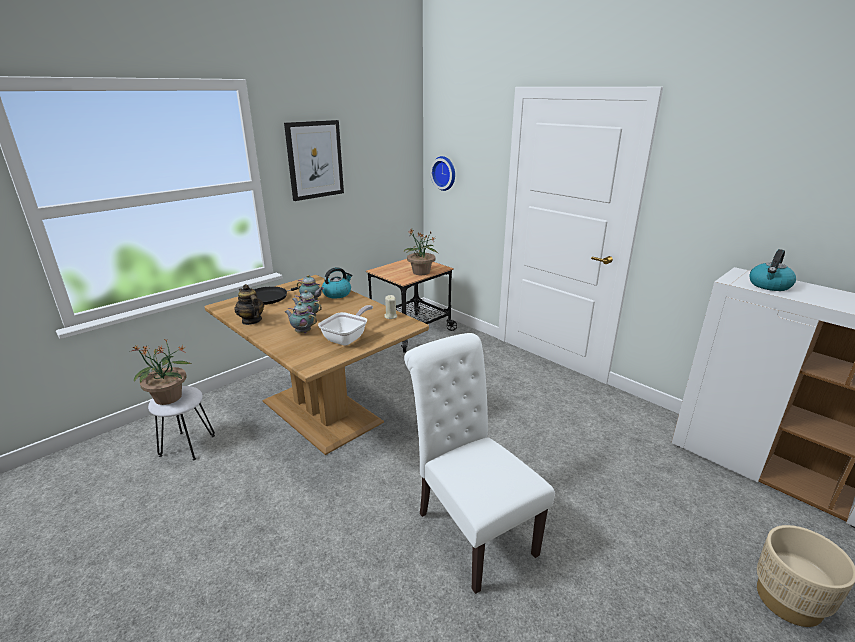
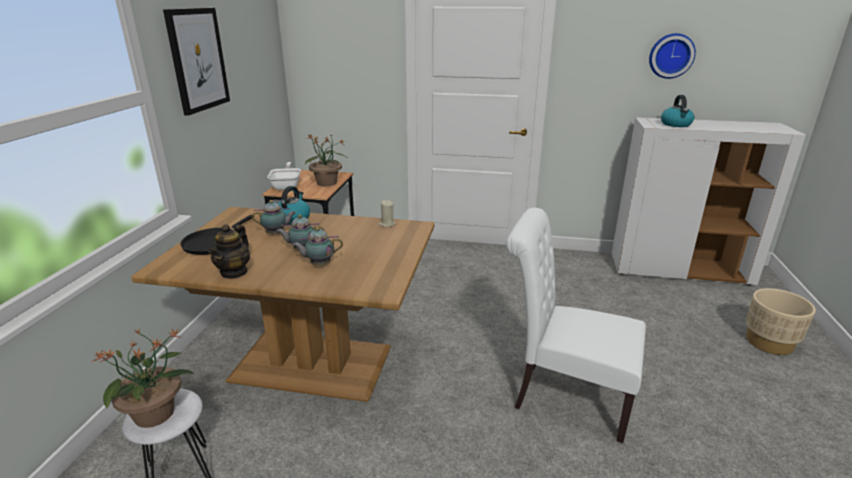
camera: 35 degrees left, 0 degrees up
teapot [234,284,264,325] -> teapot turned 90 degrees counterclockwise [208,224,250,279]
frying pan [318,305,373,346] -> frying pan moved to [267,162,301,190]
wall clock [430,156,455,191] -> wall clock moved to [649,33,696,79]

